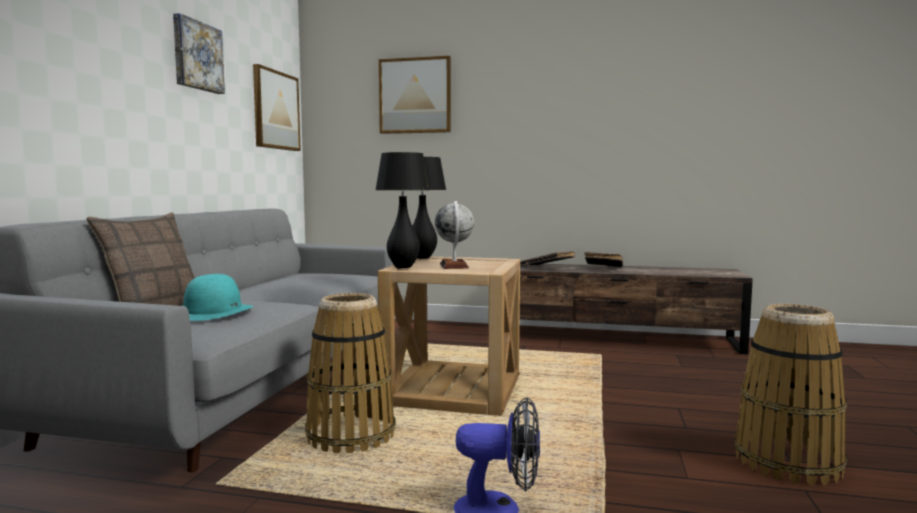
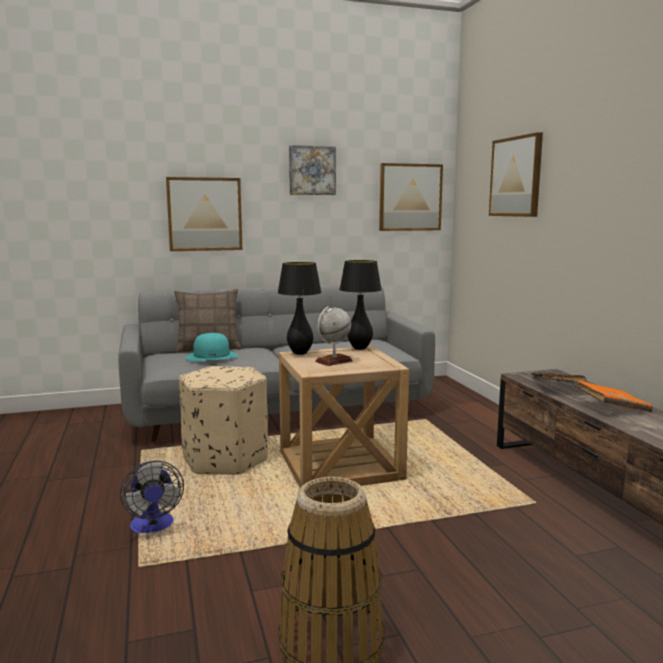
camera: 60 degrees right, 5 degrees up
basket [305,293,396,453] -> beige ottoman [179,366,268,475]
black book [584,252,623,267] -> orange book [573,379,653,412]
none -> picture [166,177,242,251]

